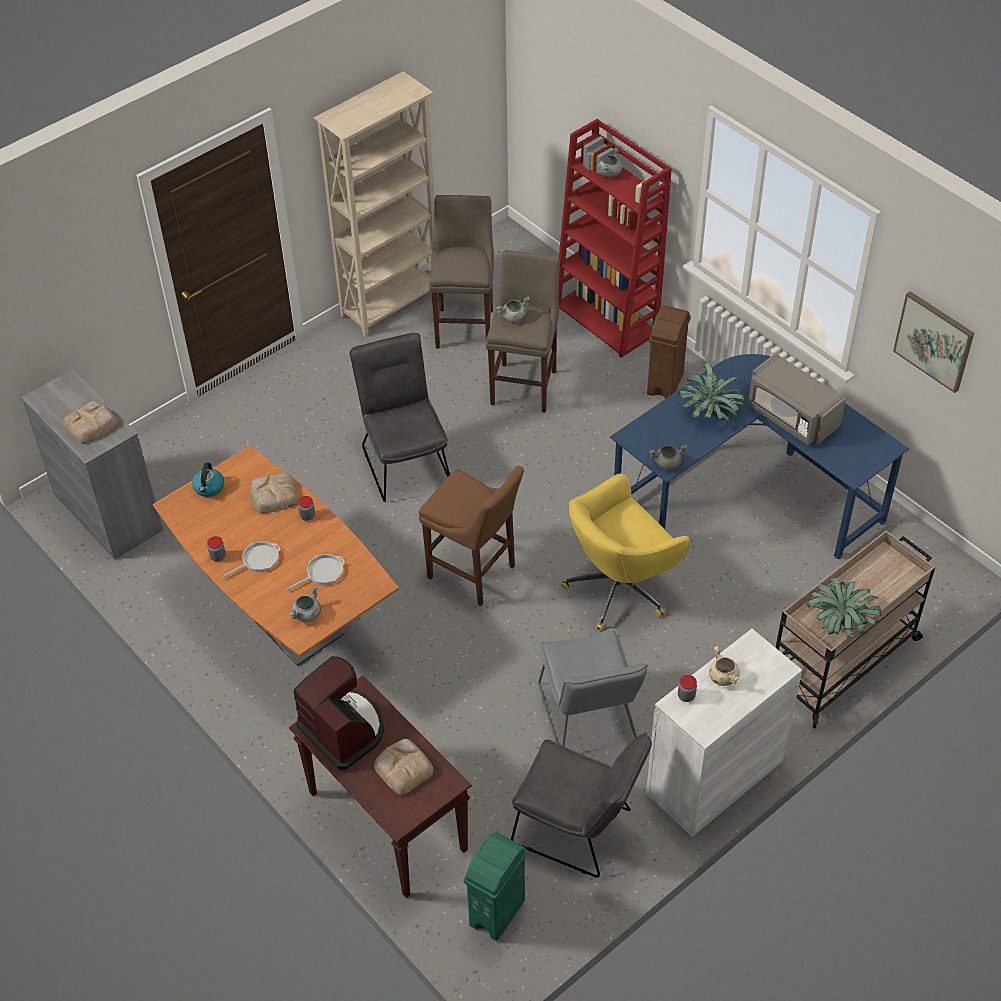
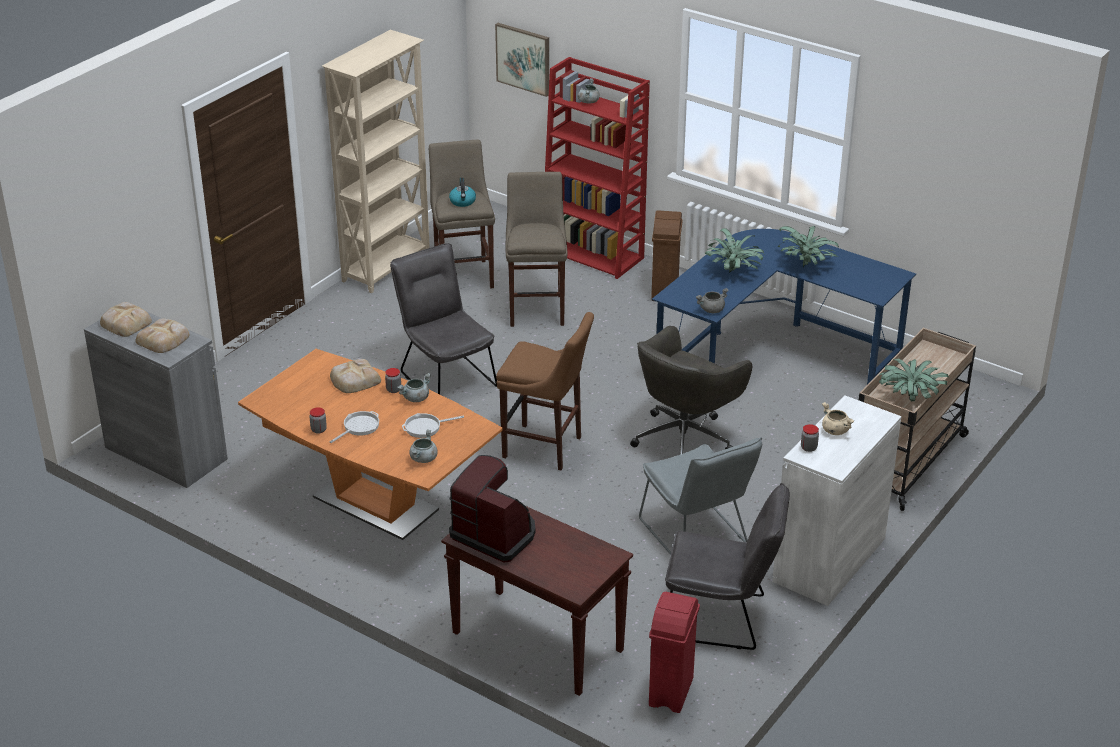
camera: 15 degrees left, 15 degrees down
kettle [192,462,224,497] -> kettle moved to [449,178,476,207]
frying pan [286,554,345,591] -> frying pan turned 150 degrees counterclockwise [402,413,464,438]
bread [374,739,433,795] -> bread moved to [100,302,152,337]
green trash can [464,832,527,941] -> red trash can [649,592,700,713]
grey cooking pot [496,297,530,323] -> grey cooking pot moved to [397,373,431,402]
yellow office chair [561,474,690,631] -> grey office chair [630,326,752,454]
grey microwave [748,353,846,445] -> potted plant [778,226,839,268]
picture [893,291,974,393] -> picture moved to [495,23,549,97]

